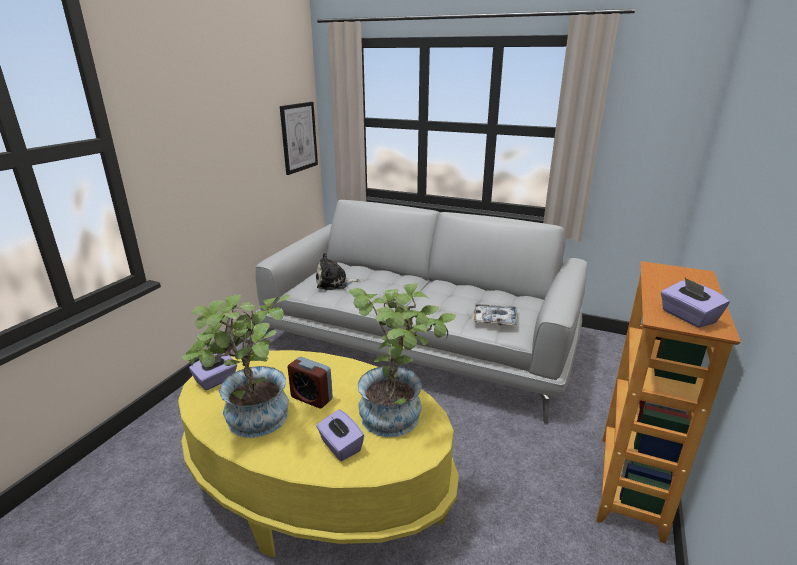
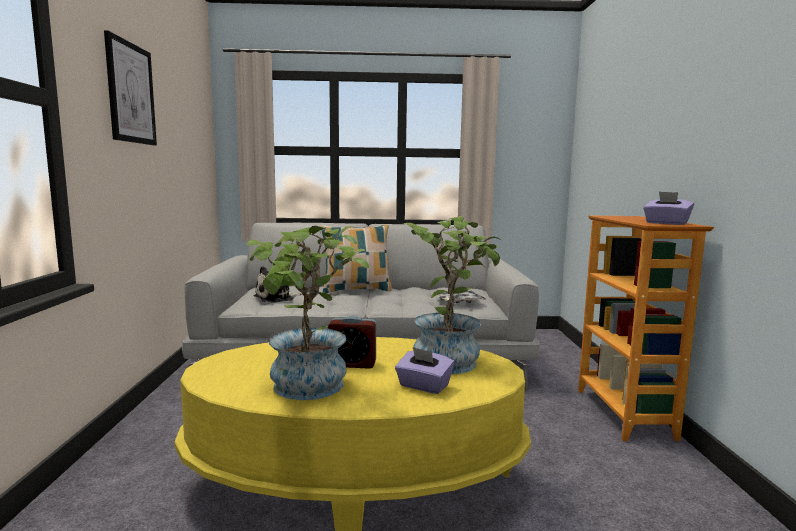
camera: 25 degrees left, 15 degrees down
purple tissue box [189,353,237,390] -> none
picture [280,102,318,175] -> picture moved to [104,30,157,145]
none -> pillow [321,225,392,293]

